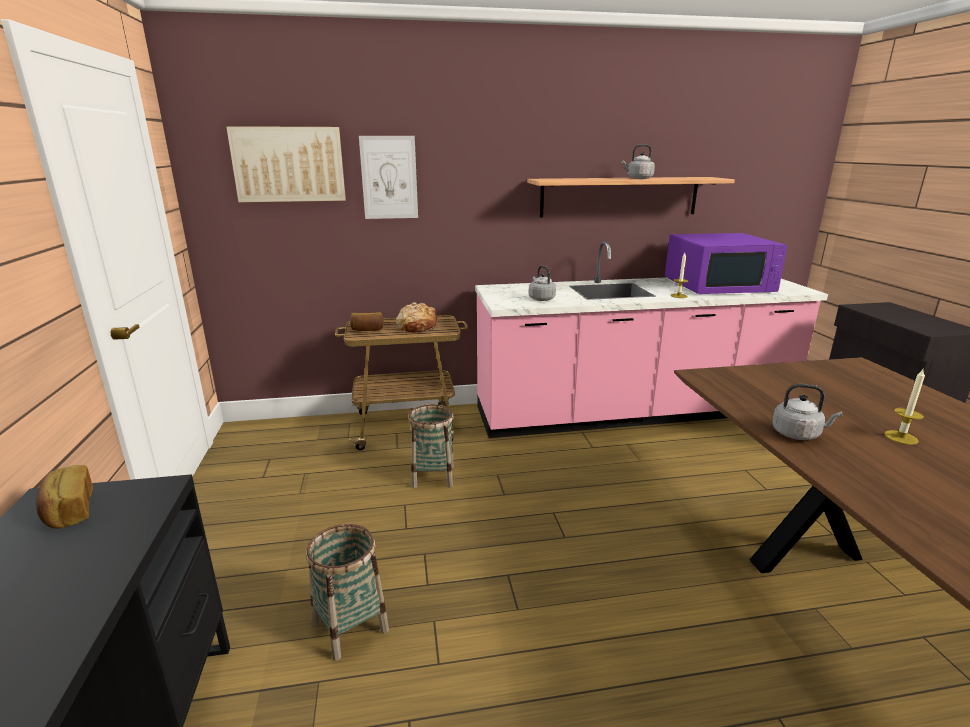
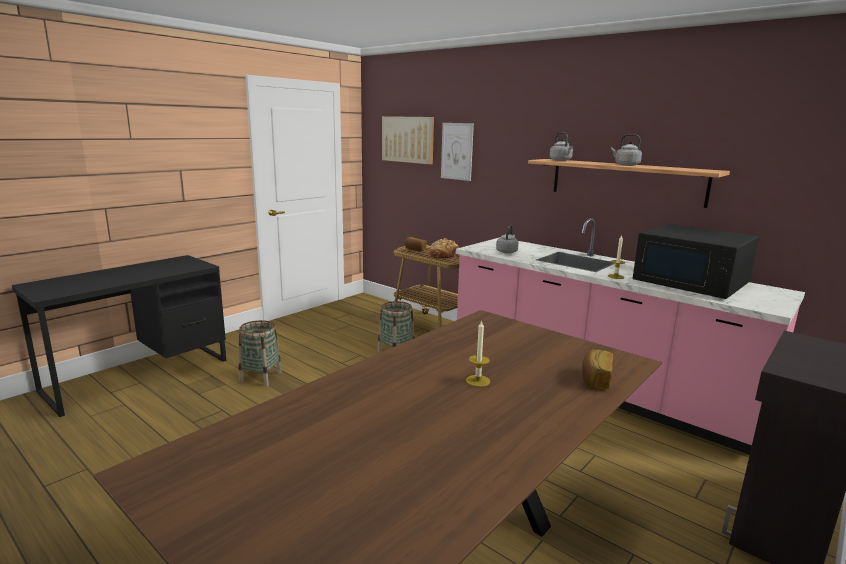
camera: 50 degrees right, 5 degrees down
bread [36,465,93,529] -> bread moved to [582,349,613,389]
purple microwave [665,233,787,294] -> black microwave [633,224,759,299]
grey kettle [772,384,843,440] -> grey kettle moved to [550,132,573,161]

